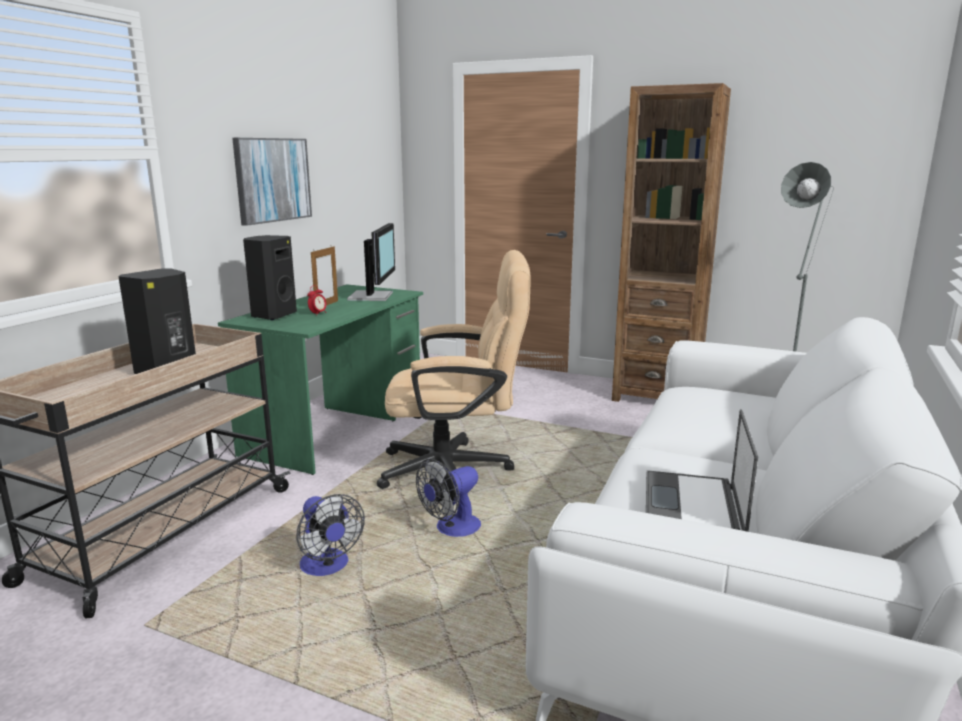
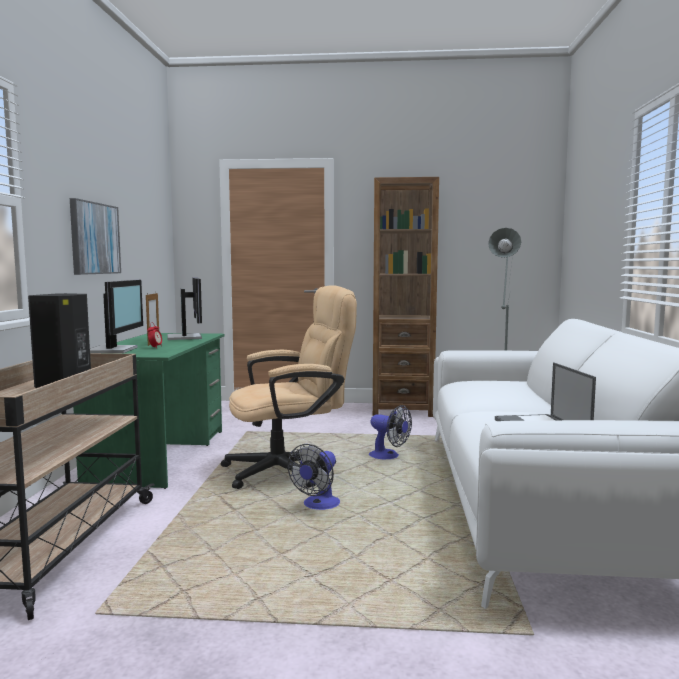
camera: 20 degrees left, 10 degrees down
black speaker [243,235,297,320] -> monitor [90,280,143,353]
fan [296,494,365,576] -> fan moved to [369,405,412,459]

